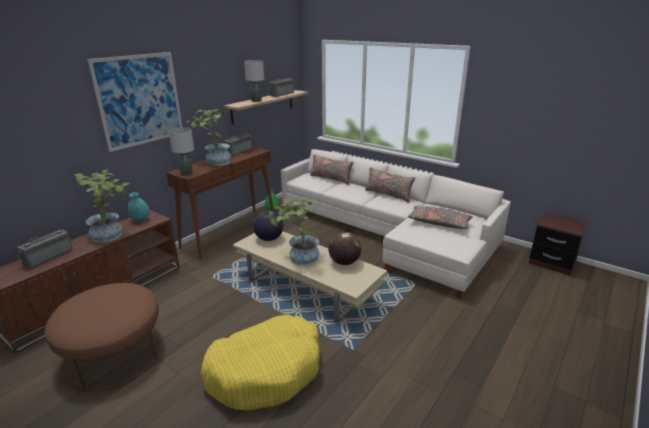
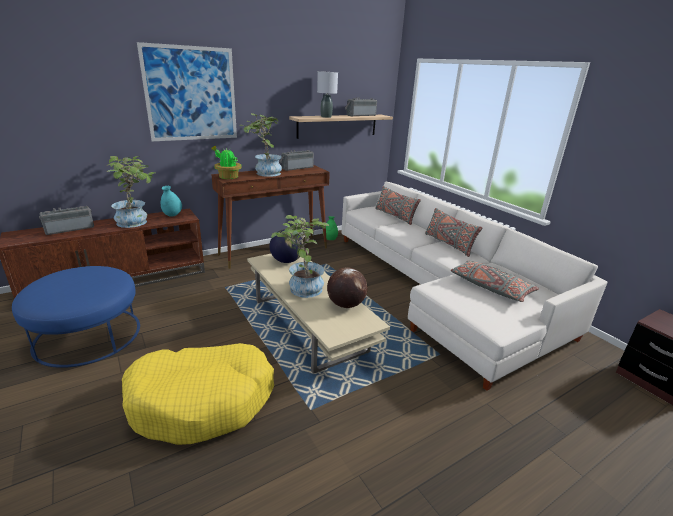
camera: 20 degrees right, 0 degrees up
brown ottoman [45,283,164,391] -> blue ottoman [12,266,140,368]
grey table lamp [169,127,194,175] -> potted plant [211,145,242,179]

